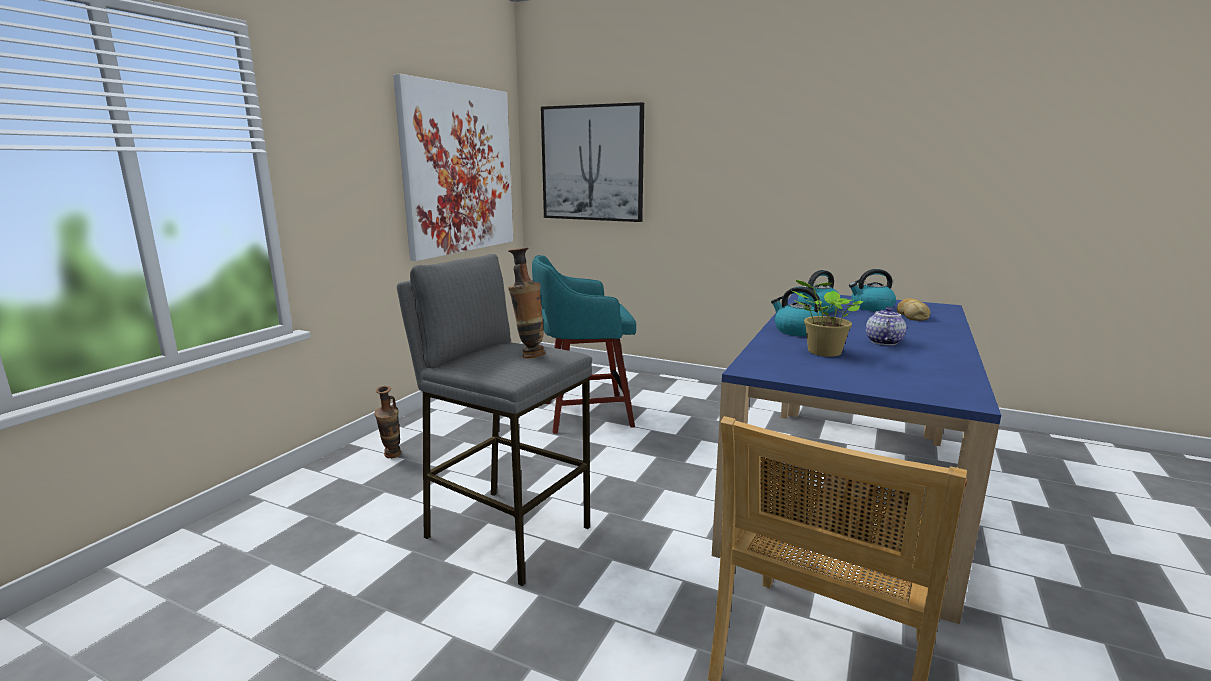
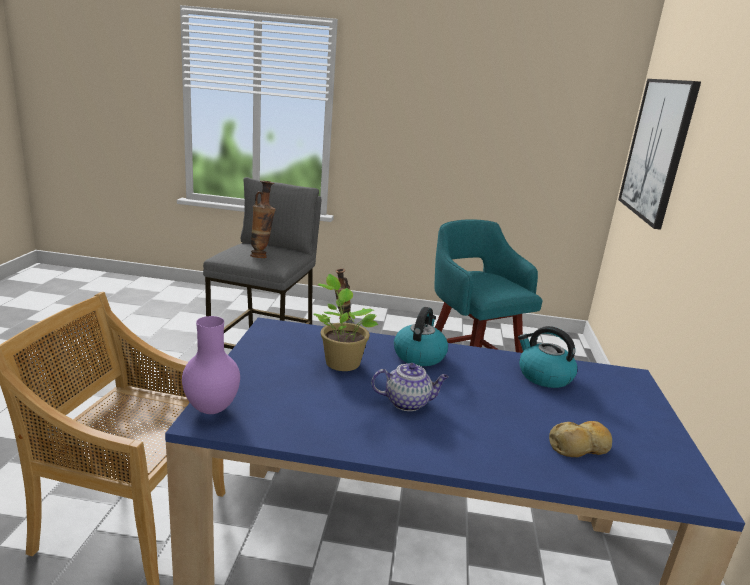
camera: 70 degrees right, 5 degrees up
picture [393,74,513,261] -> none
kettle [849,269,896,311] -> none
none -> purple vase [182,316,240,414]

